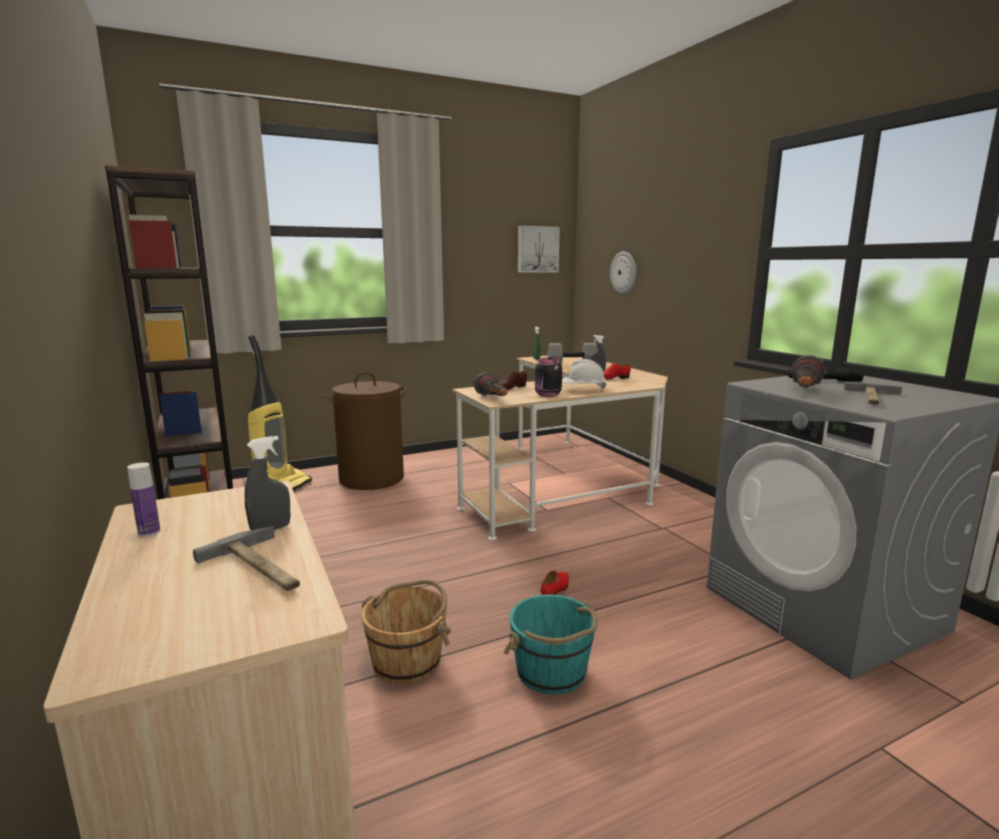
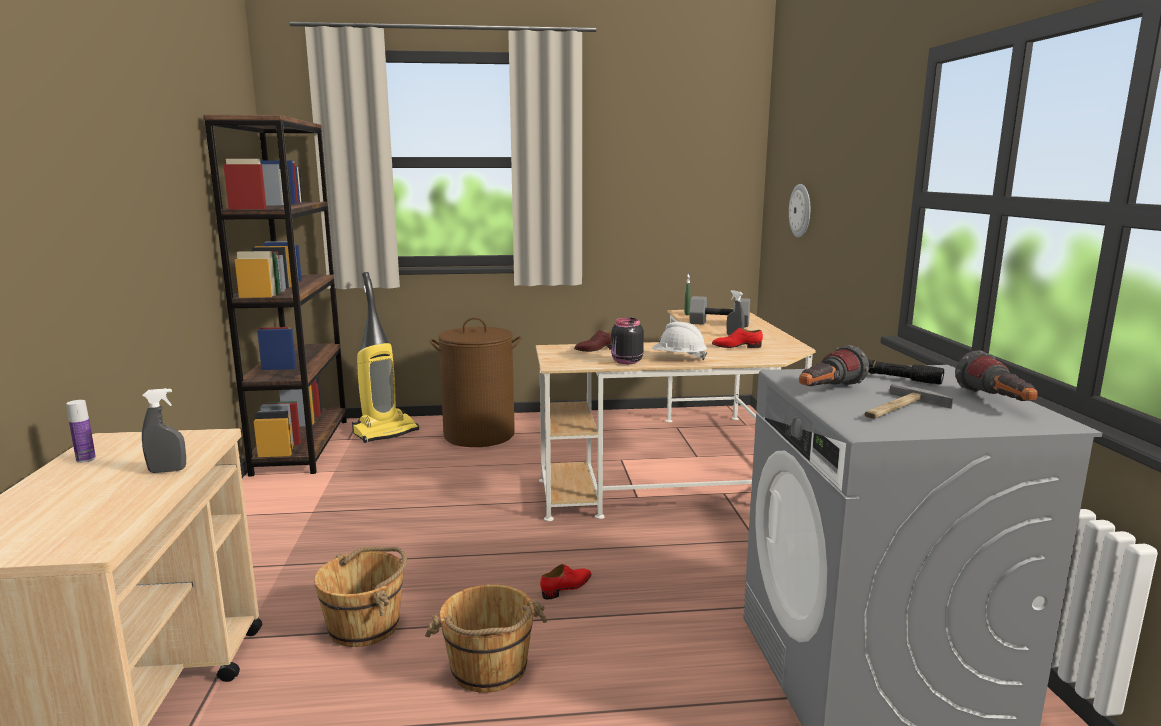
camera: 20 degrees right, 0 degrees up
hammer [193,526,300,591] -> none
flashlight [474,372,507,396] -> flashlight moved to [955,350,1038,401]
turquoise bucket [504,595,598,694] -> brown bucket [425,584,547,693]
picture [518,226,560,273] -> none

